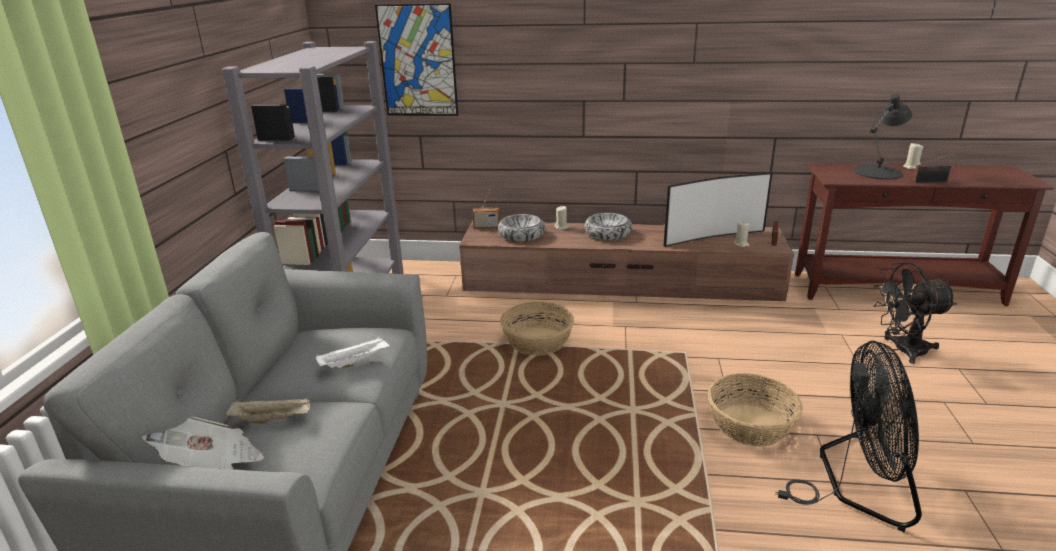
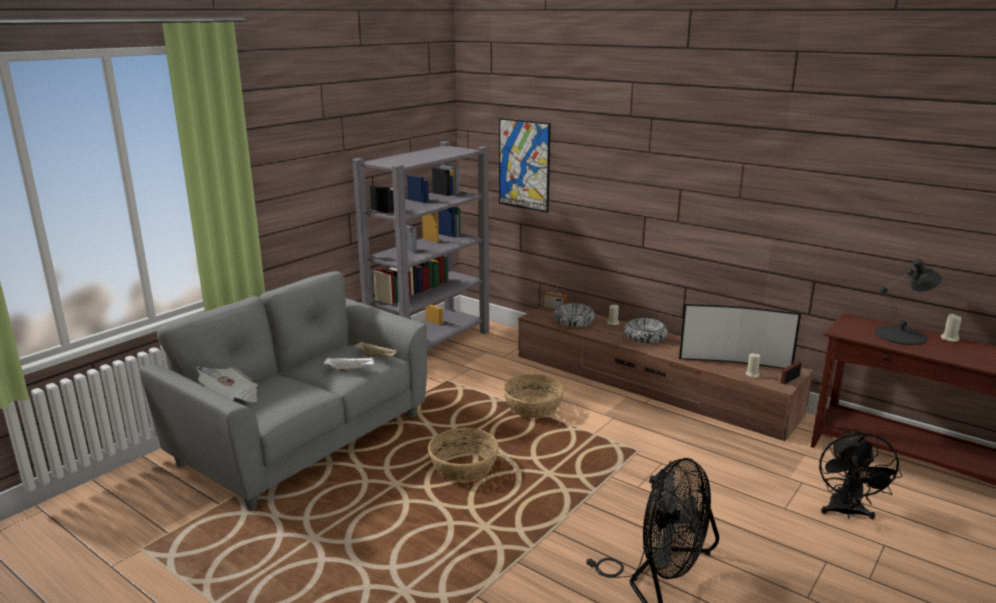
camera: 30 degrees right, 5 degrees down
beige tray [226,396,310,424] -> beige tray moved to [353,342,397,357]
basket [708,373,803,447] -> basket moved to [428,428,499,482]
black fan [873,263,957,364] -> black fan turned 105 degrees counterclockwise [819,431,903,519]
radio [913,153,955,183] -> none

